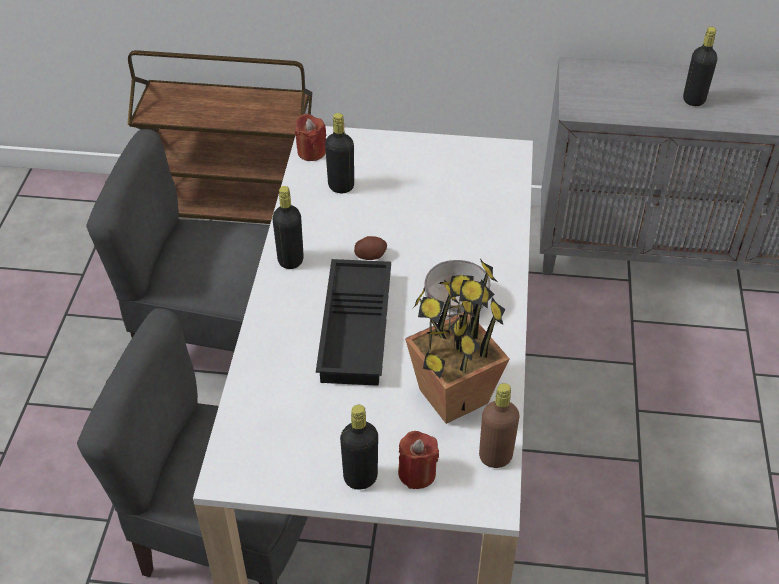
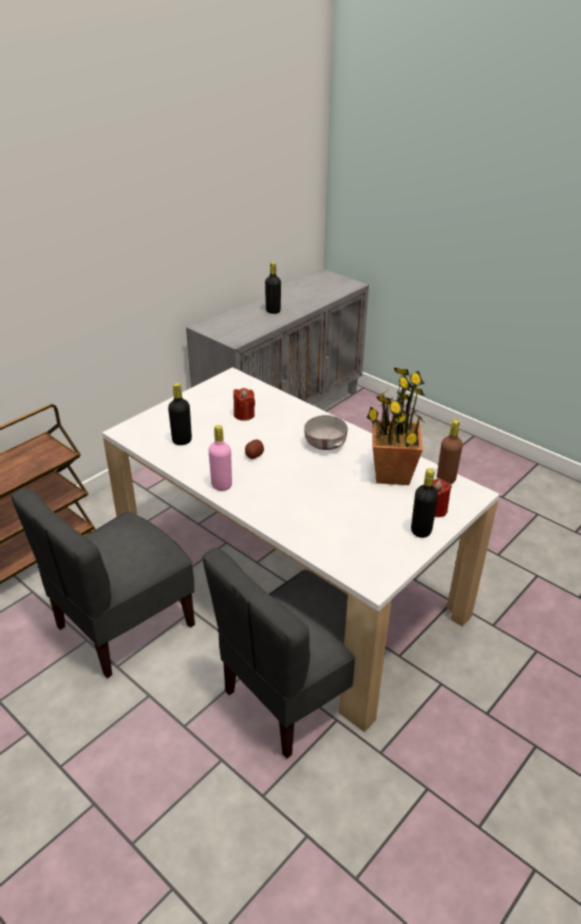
camera: 55 degrees left, 10 degrees down
black bottle [272,186,304,269] -> pink bottle [208,425,232,491]
red candle [295,113,326,161] -> red candle moved to [233,388,255,421]
black tray [316,259,391,386] -> none

